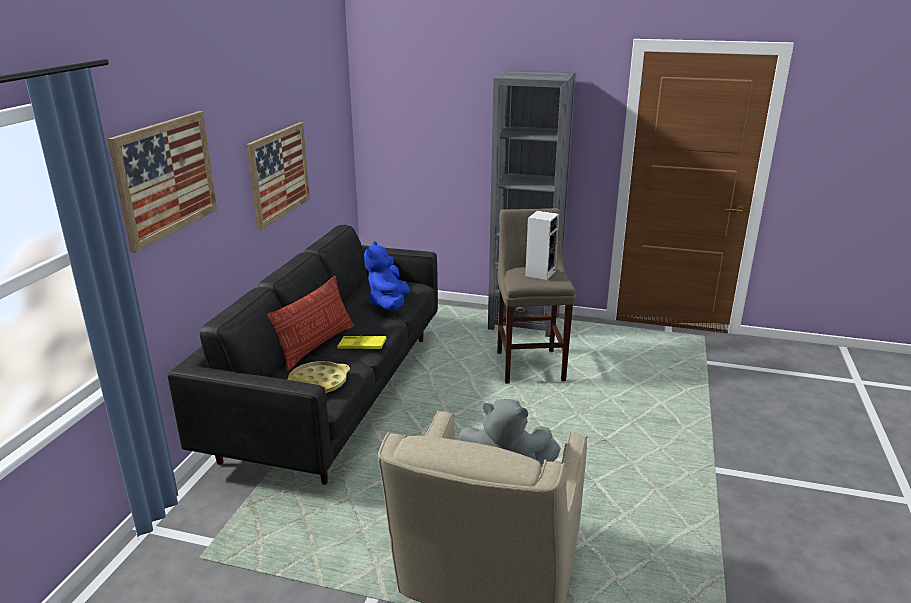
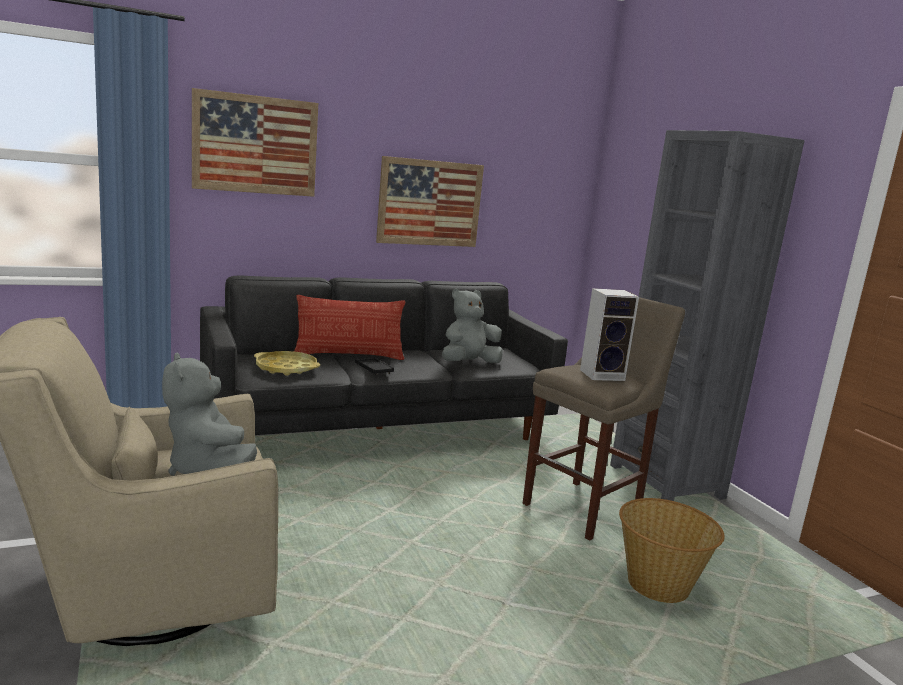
camera: 50 degrees right, 10 degrees down
yellow tray [337,336,386,349] -> black tray [355,358,394,375]
blue plush toy [364,241,410,310] -> grey plush toy [442,289,503,363]
none -> basket [619,498,725,603]

